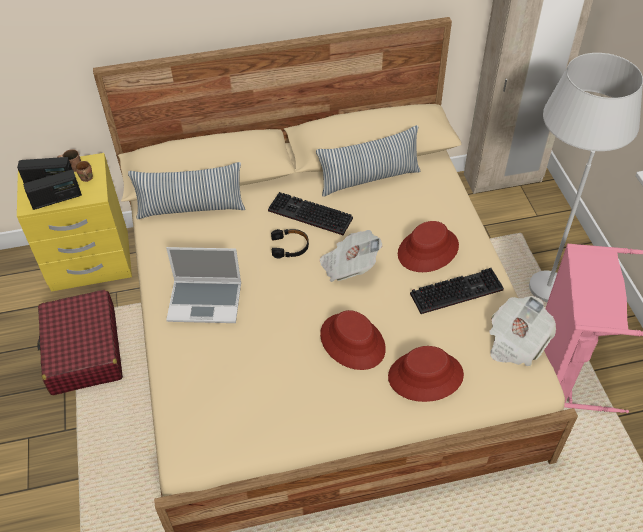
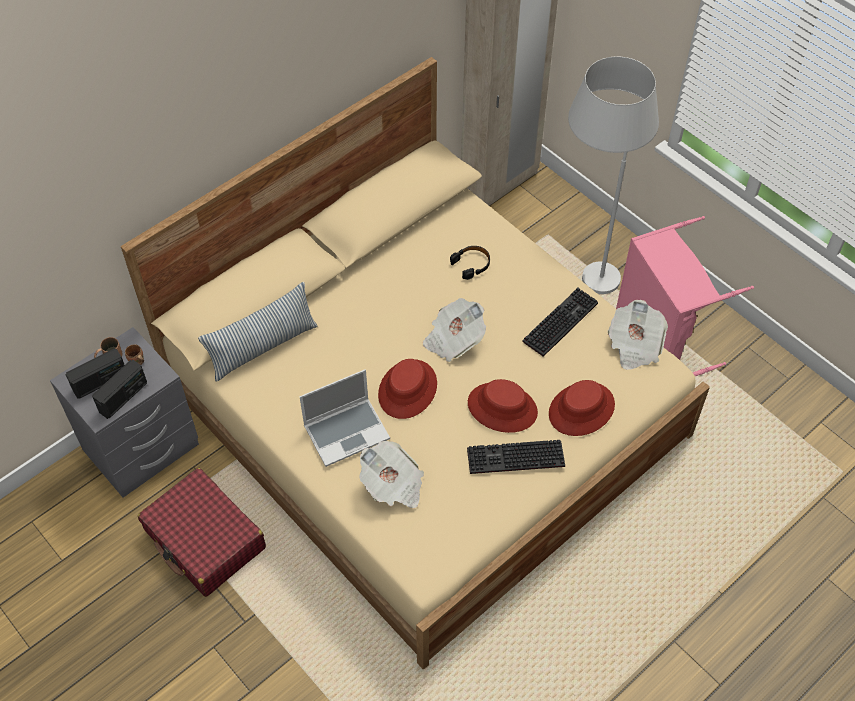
camera: 30 degrees left, 5 degrees up
yellow nightstand [17,153,132,292] -> grey nightstand [50,327,199,498]
keyboard [268,192,353,235] -> keyboard moved to [467,440,565,474]
black headphones [271,229,309,258] -> black headphones moved to [450,246,490,280]
pillow [316,125,420,197] -> none
red hat [398,221,459,272] -> red hat moved to [378,359,437,419]
none -> newspaper [359,441,424,508]

